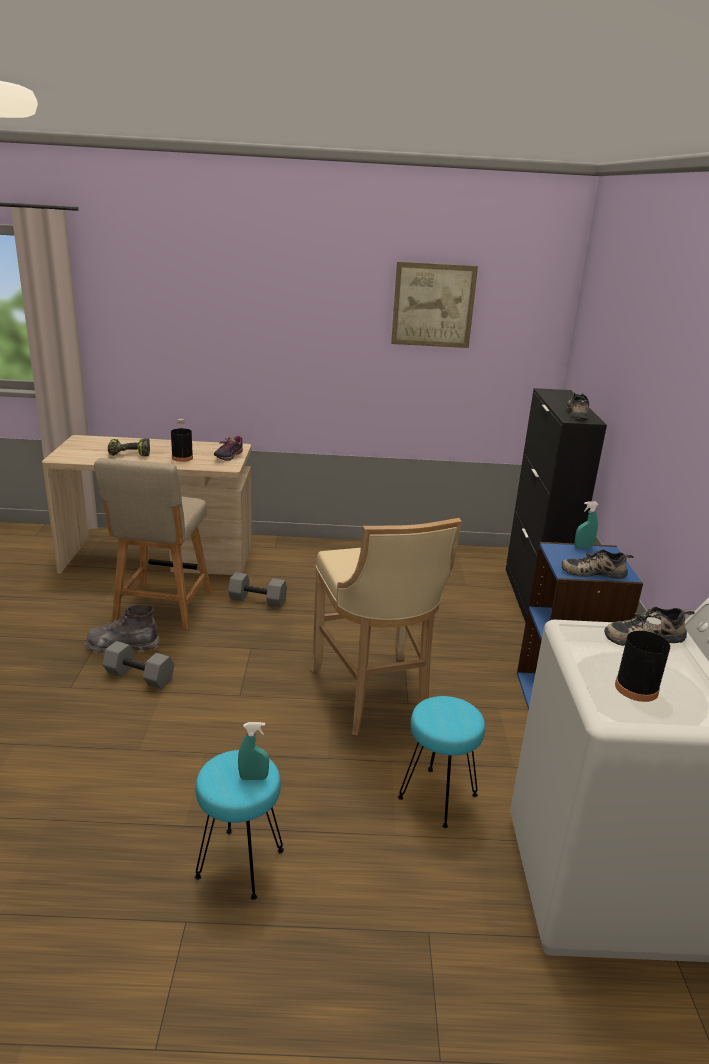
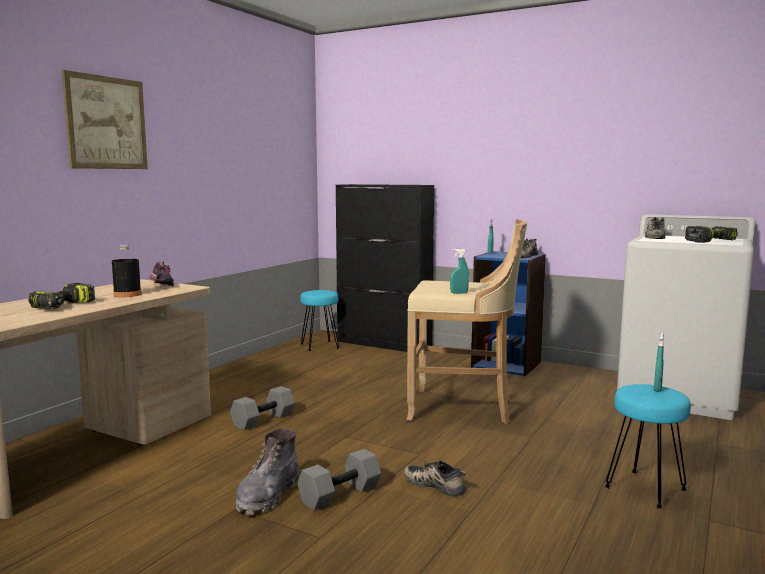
camera: 60 degrees left, 15 degrees down
beige chair [94,458,212,629] -> none
picture [391,262,478,348] -> picture moved to [62,70,148,169]
turquoise stool [398,696,485,828] -> turquoise stool moved to [300,290,339,351]
shoe [566,393,589,420] -> shoe moved to [404,460,467,497]
black bottle [615,617,670,702] -> power drill [685,226,738,243]
none -> turquoise spray bottle [450,248,469,294]

